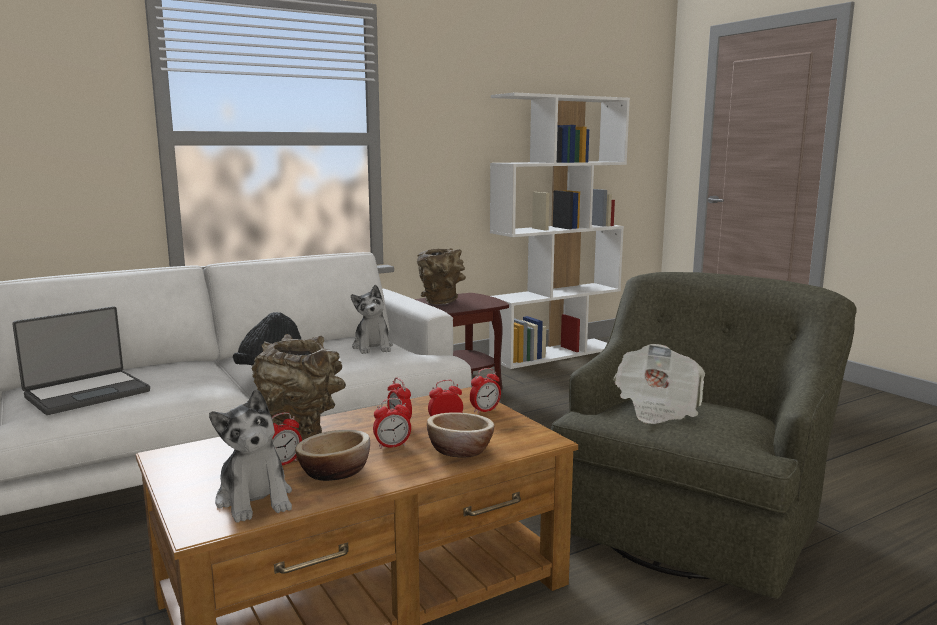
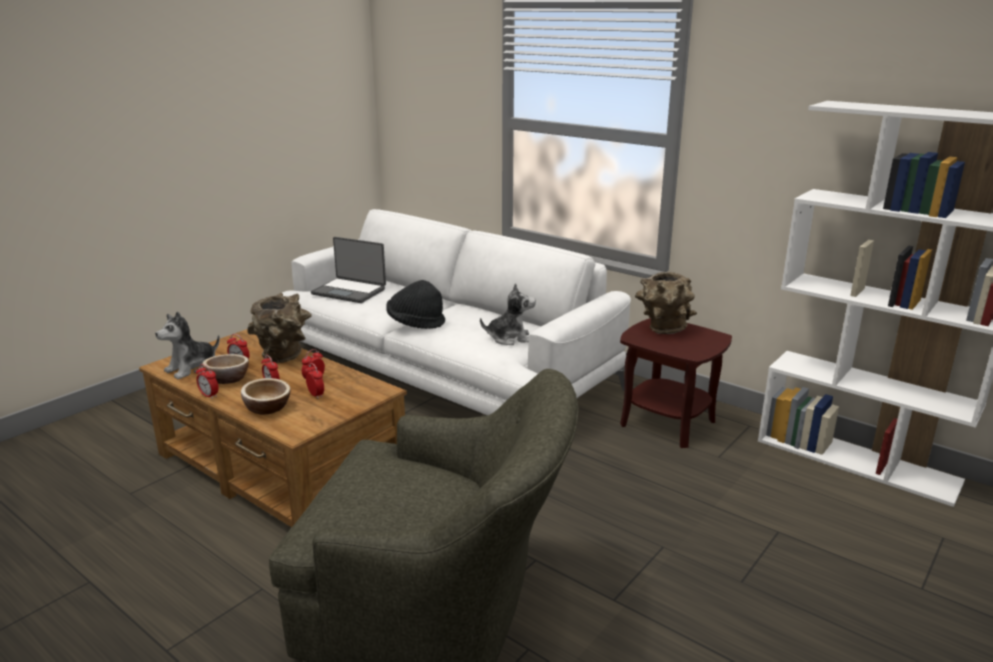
camera: 70 degrees right, 10 degrees up
plush toy [351,285,393,354] -> plush toy turned 150 degrees counterclockwise [480,283,536,345]
alarm clock [470,368,501,414] -> alarm clock moved to [196,364,219,399]
newspaper [614,344,705,424] -> none

